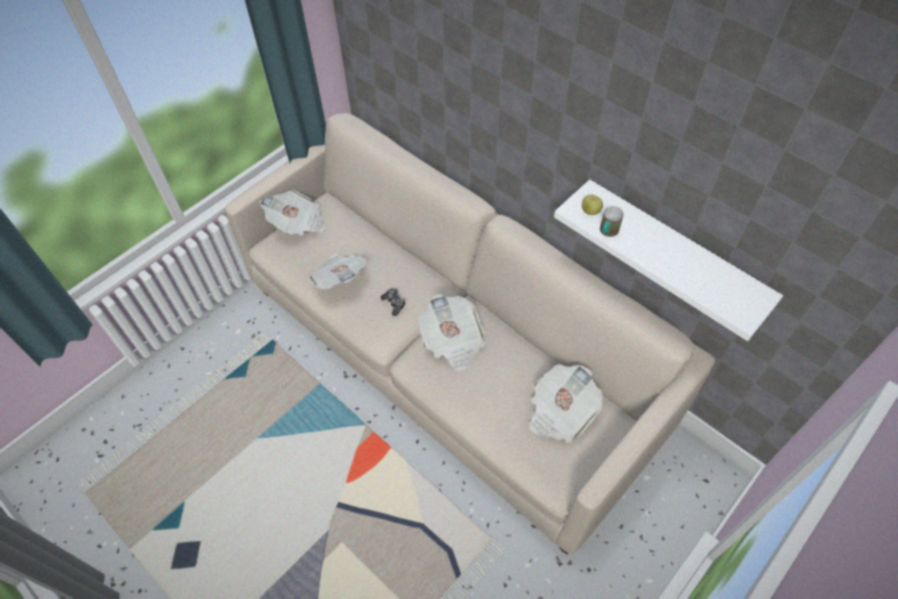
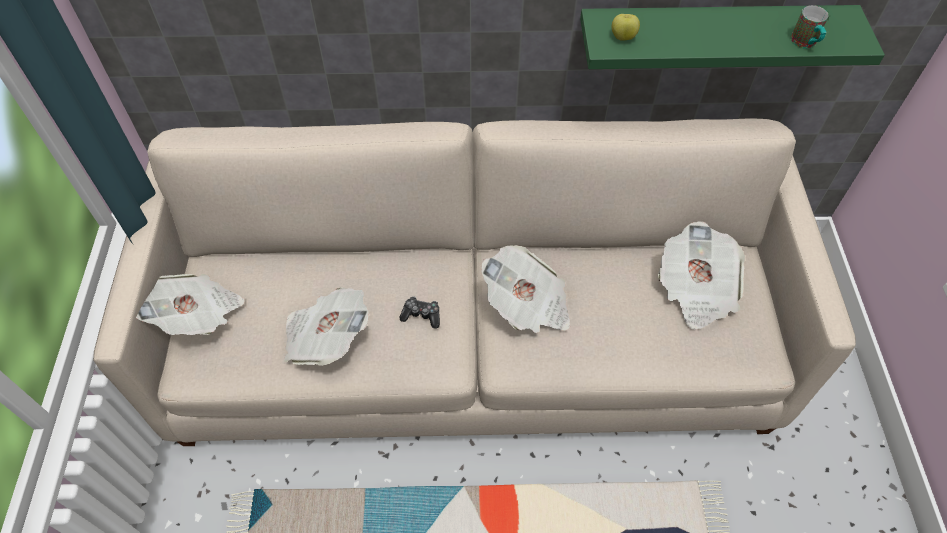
camera: 45 degrees left, 0 degrees up
white shelf [554,179,783,341] -> green shelf [580,5,885,69]
mug [600,206,624,237] -> mug moved to [791,5,829,49]

